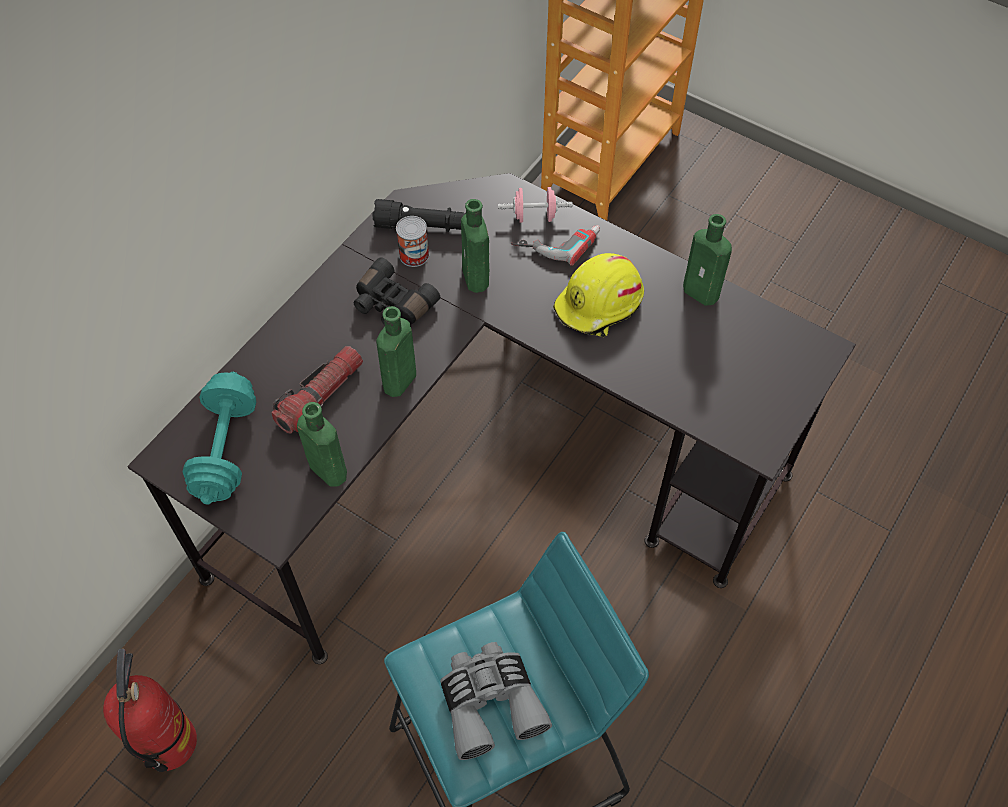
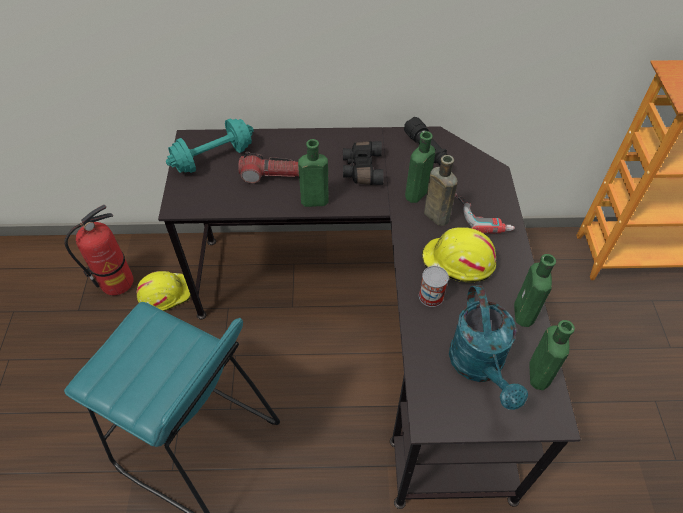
camera: 55 degrees right, 5 degrees down
green bottle [297,402,347,487] -> green bottle moved to [529,320,575,390]
can [396,216,429,267] -> can moved to [419,266,449,307]
grey binoculars [440,642,552,760] -> none
pink dumbbell [498,187,573,223] -> none
none -> yellow hard hat [137,271,191,311]
none -> brown bottle [424,155,457,226]
none -> turquoise watering can [449,285,528,410]

